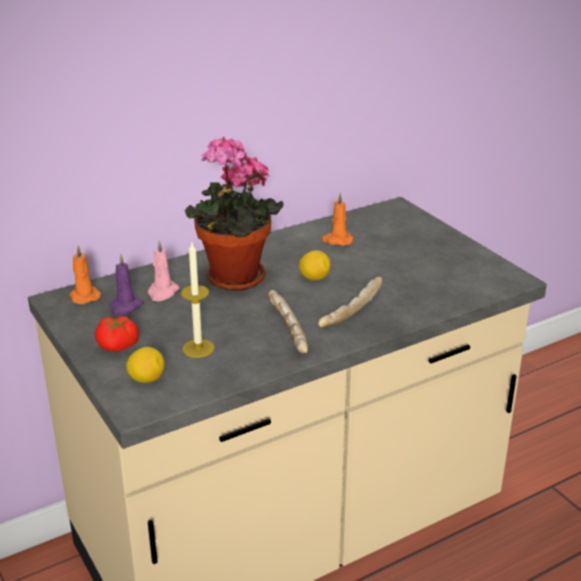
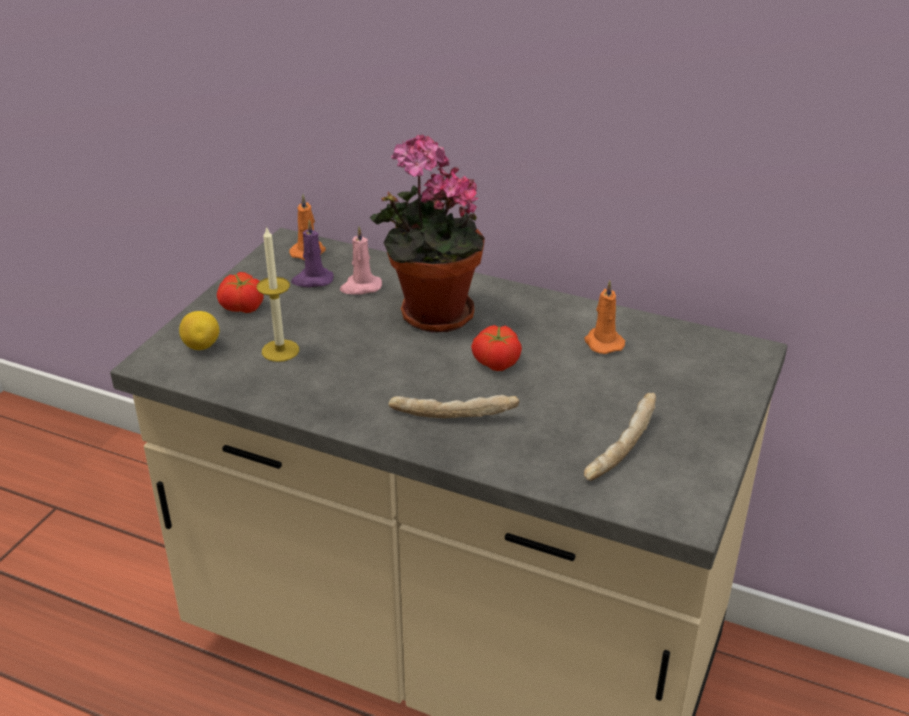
camera: 55 degrees right, 5 degrees up
bread [268,290,308,354] -> bread moved to [584,393,656,481]
lemon [299,250,330,280] -> tomato [471,325,522,371]

